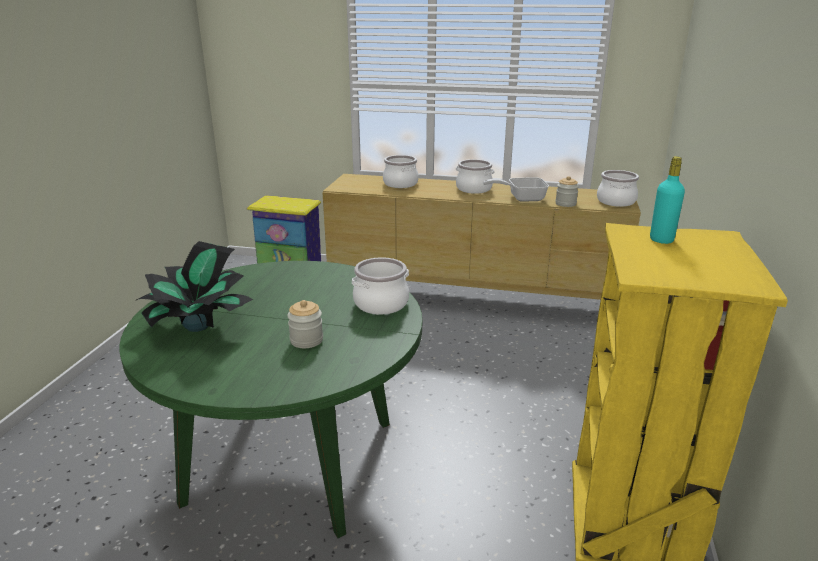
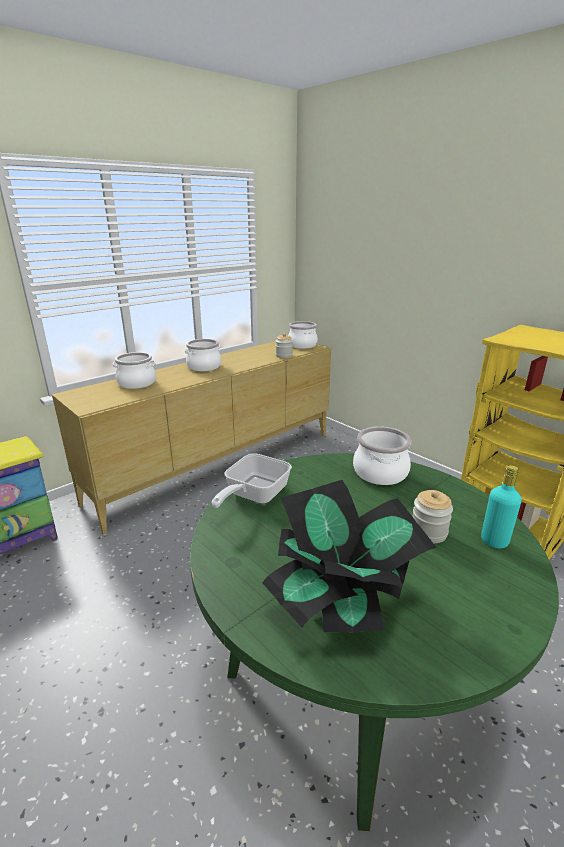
camera: 55 degrees left, 0 degrees up
frying pan [483,177,549,202] -> frying pan moved to [211,453,292,508]
turquoise bottle [650,156,685,244] -> turquoise bottle moved to [481,465,522,548]

